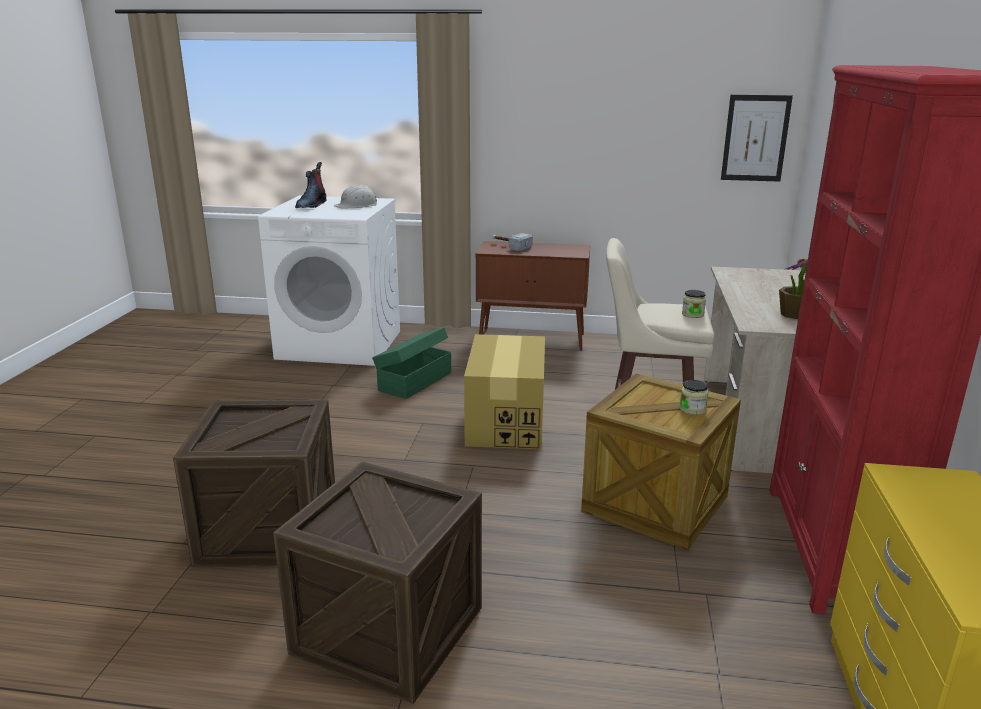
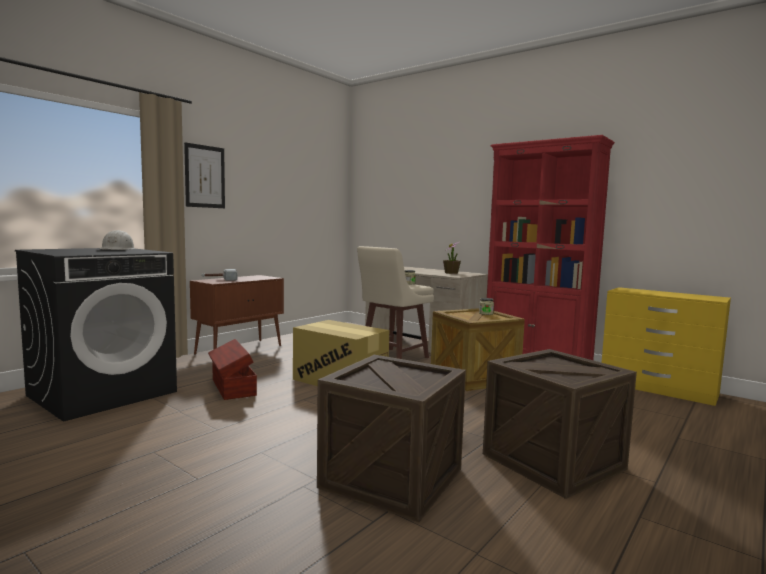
camera: 60 degrees left, 15 degrees down
white washing machine [258,196,400,366] -> black washing machine [15,248,177,422]
boot [295,162,327,208] -> none
green storage box [372,327,451,399] -> brown storage box [208,339,257,400]
picture [721,95,793,182] -> picture moved to [184,142,225,208]

